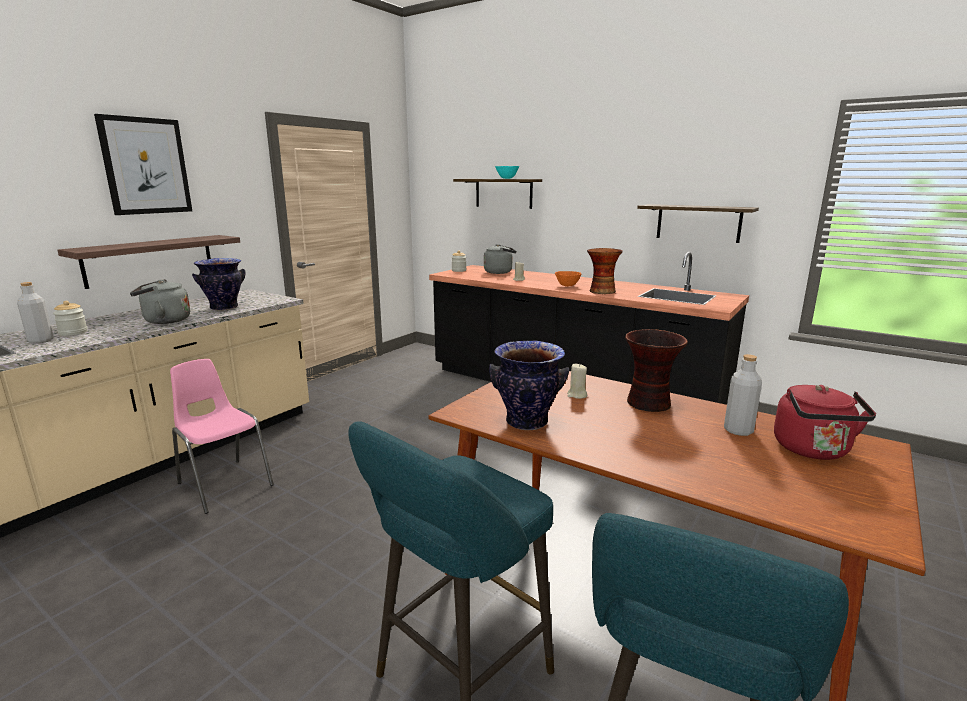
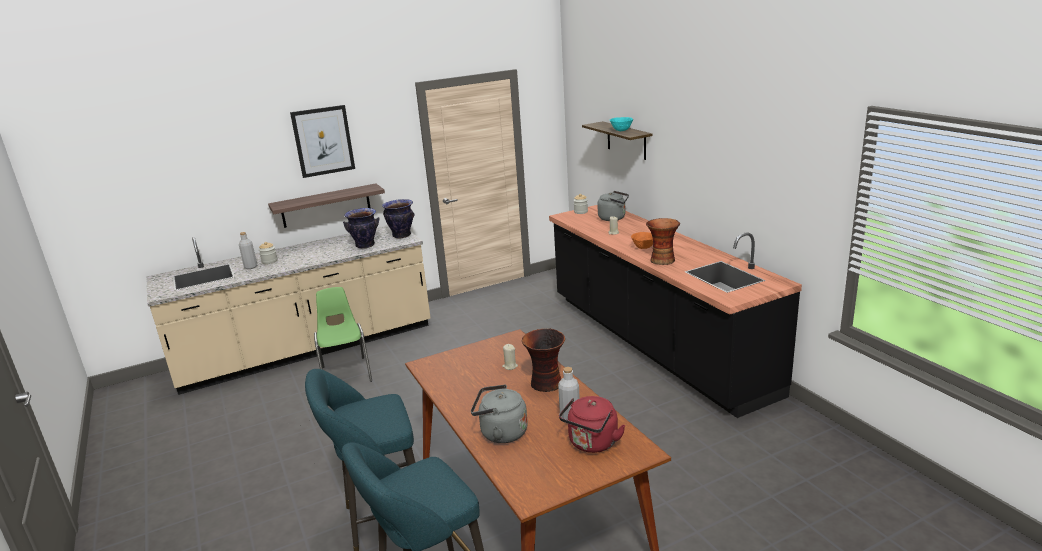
camera: 30 degrees right, 5 degrees up
grey kettle [130,279,190,324] -> grey kettle moved to [471,384,528,443]
pink chair [170,359,274,514] -> green chair [314,287,372,382]
vase [489,341,569,430] -> vase moved to [382,199,415,238]
shelf [637,204,759,243] -> none

